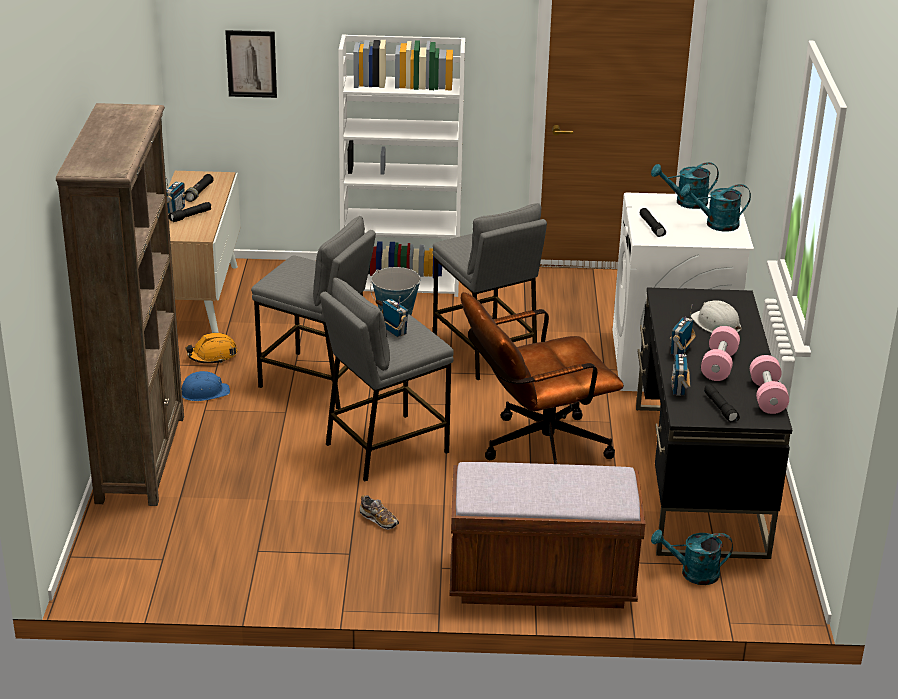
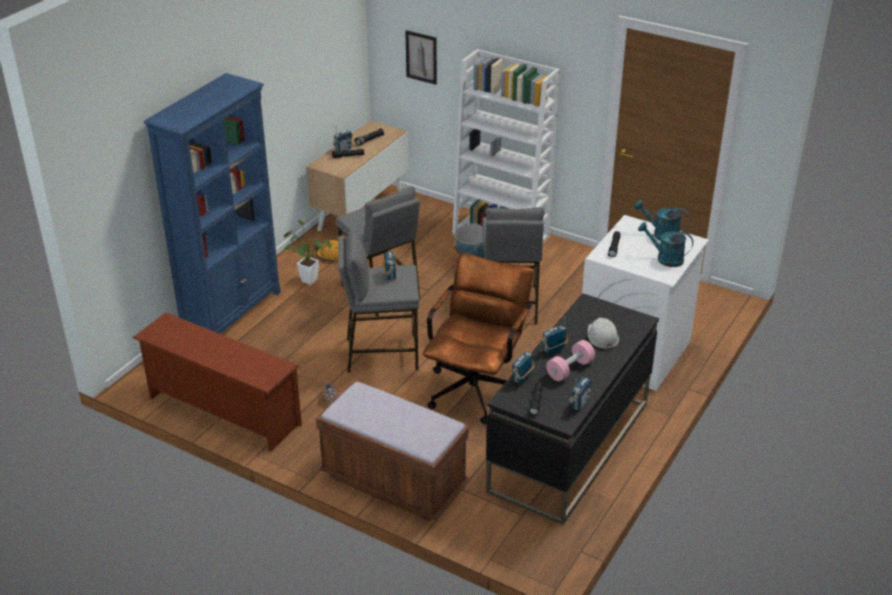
camera: 30 degrees right, 5 degrees up
brown bookcase [56,103,184,506] -> blue bookcase [144,73,281,334]
blue hard hat [182,371,230,401] -> potted plant [282,220,331,285]
brown office chair [461,292,624,464] -> brown office chair turned 105 degrees clockwise [423,252,534,424]
turquoise watering can [651,529,733,585] -> none
pink dumbbell [750,355,789,414] -> radio [569,377,591,411]
none -> brown shoe rack [133,312,302,451]

